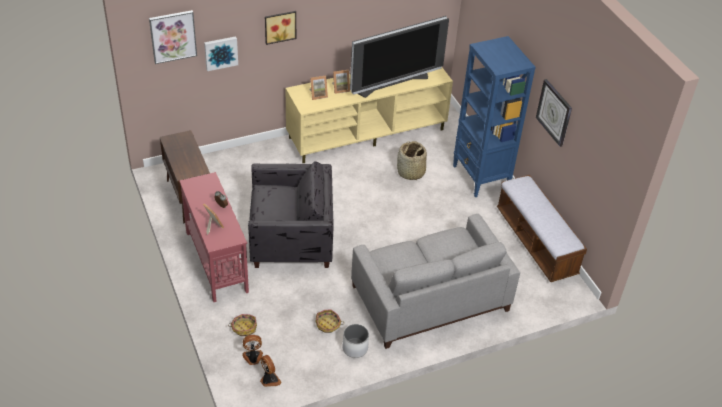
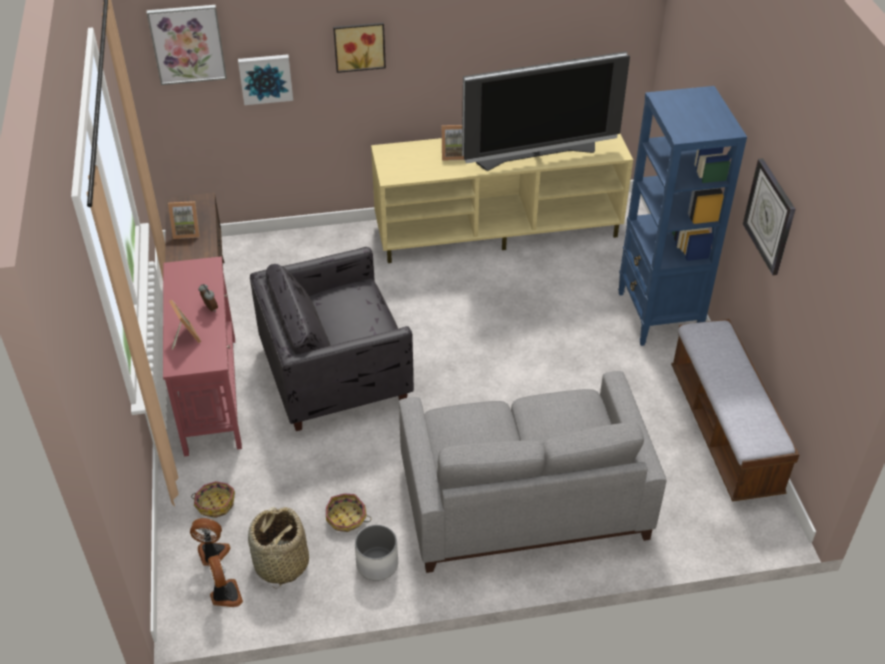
camera: 15 degrees right, 0 degrees up
grey armchair [248,161,334,268] -> grey armchair turned 150 degrees clockwise [250,247,414,431]
picture frame [310,76,328,100] -> picture frame moved to [168,201,200,239]
basket [397,141,427,180] -> basket moved to [248,507,309,588]

